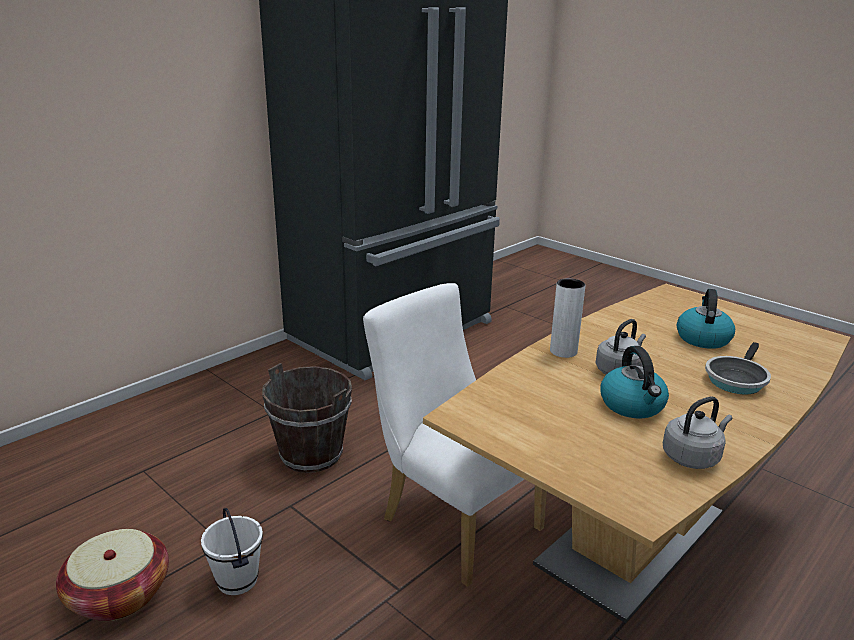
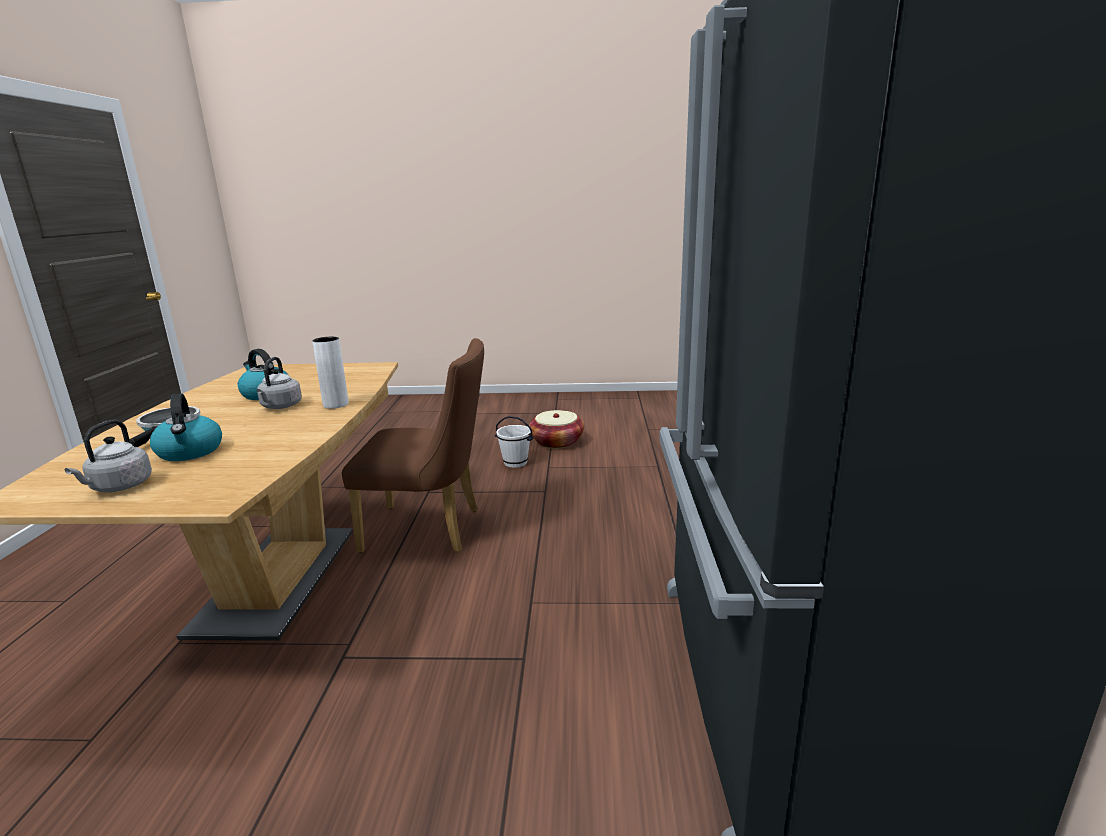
camera: 140 degrees right, 5 degrees down
brown bucket [262,363,352,473] -> none
white chair [363,283,547,587] -> brown chair [342,338,484,553]
grey kettle [663,396,732,469] -> grey kettle moved to [65,419,152,493]

